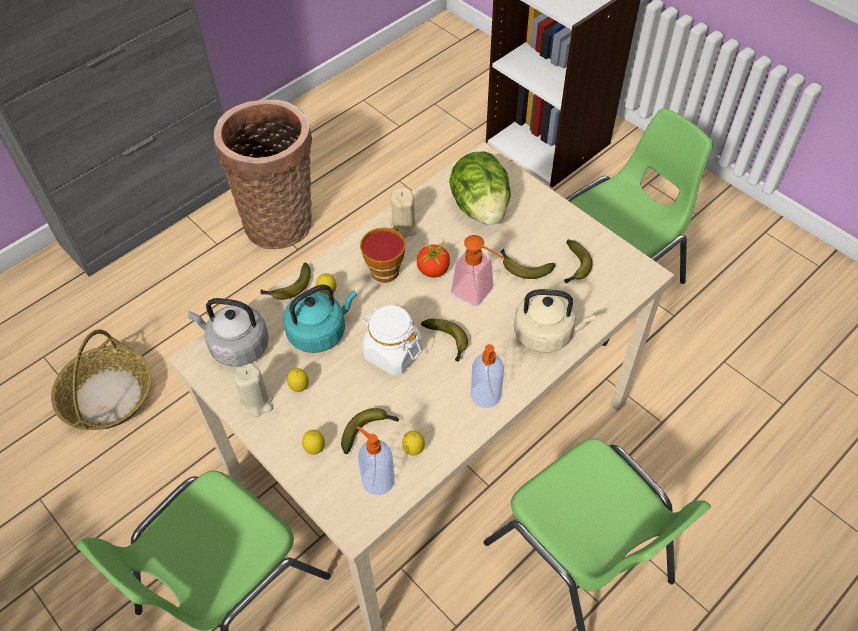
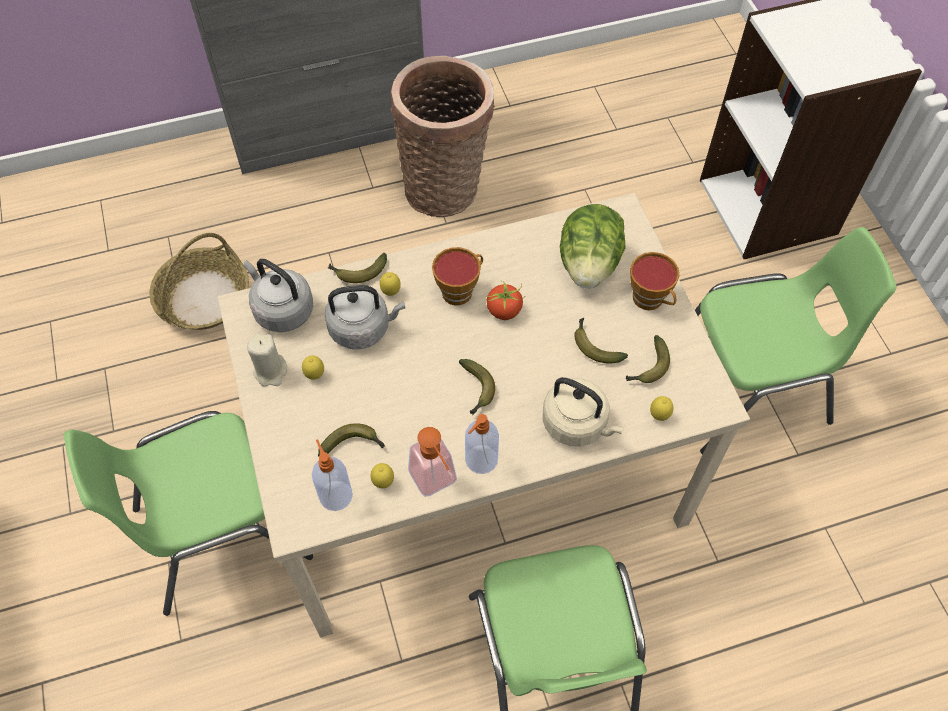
camera: 25 degrees right, 5 degrees up
turquoise kettle [283,285,357,353] -> grey kettle [325,285,405,349]
lemon [302,430,325,455] -> lemon moved to [650,396,673,421]
white jar [362,305,422,376] -> none
beige candle [389,187,417,238] -> none
soap dispenser [451,235,504,306] -> soap dispenser moved to [408,427,457,497]
none -> cup [630,252,679,310]

